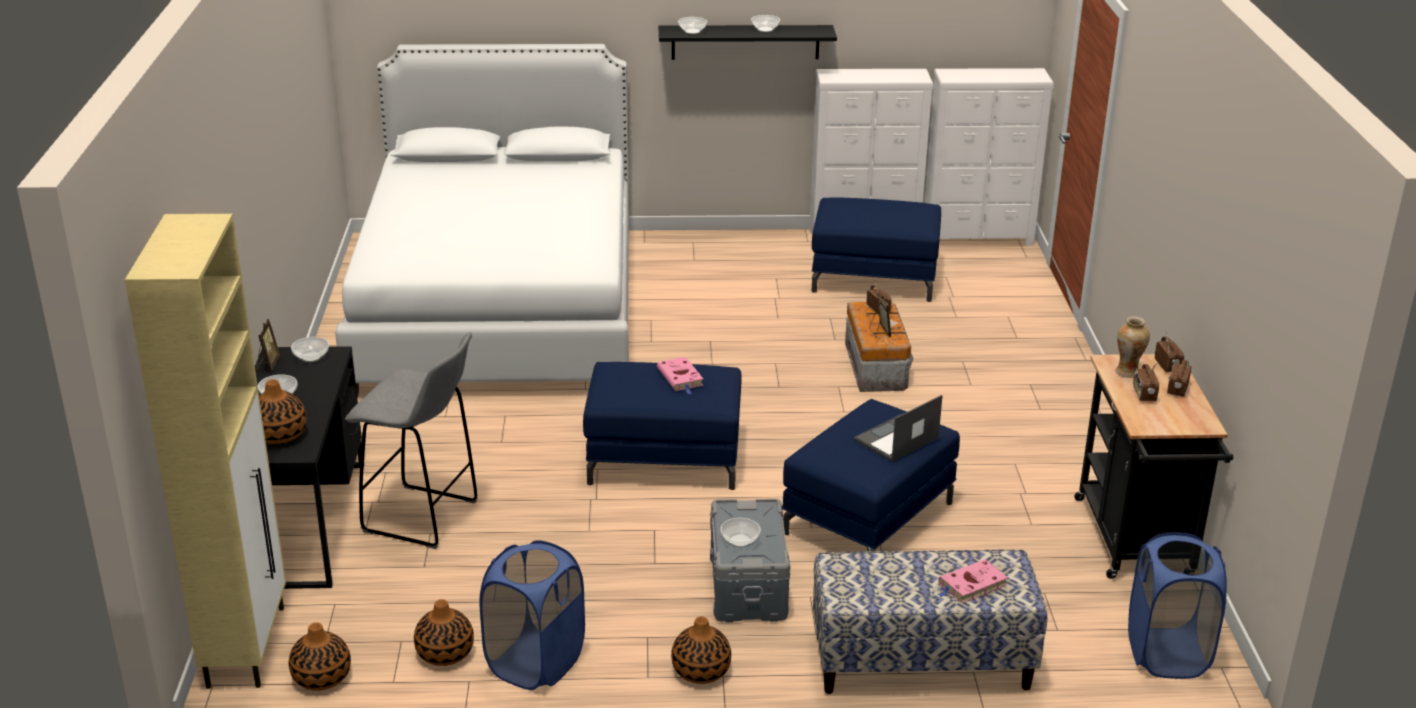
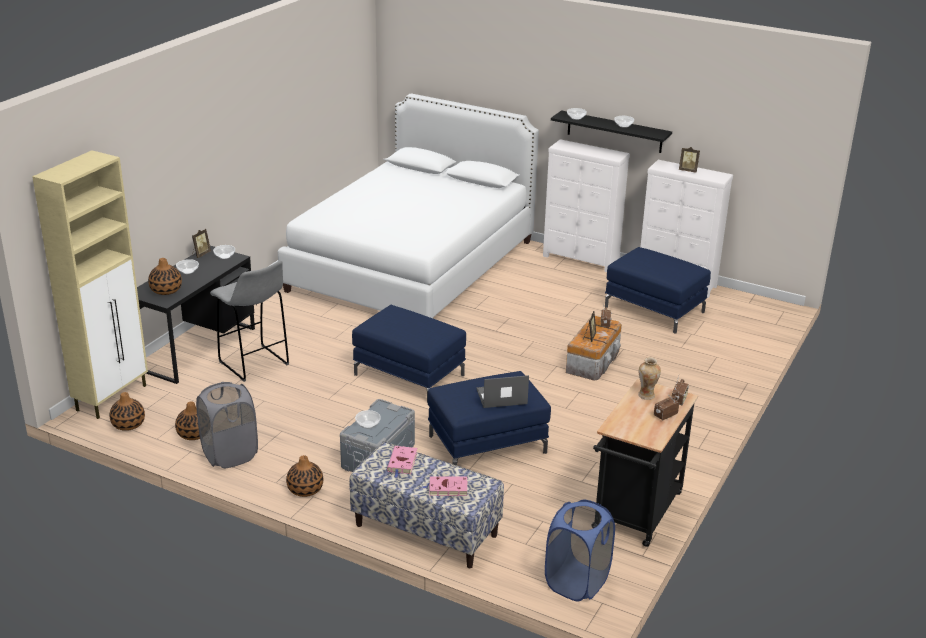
camera: 30 degrees right, 0 degrees up
blue laundry basket [480,540,585,690] -> grey laundry basket [196,382,258,468]
pink book [657,357,703,394] -> pink book moved to [387,446,417,478]
white dresser [924,68,1054,246] -> white dresser moved to [543,139,630,272]
radio [1133,363,1159,401] -> none
none -> picture frame [679,147,700,173]

